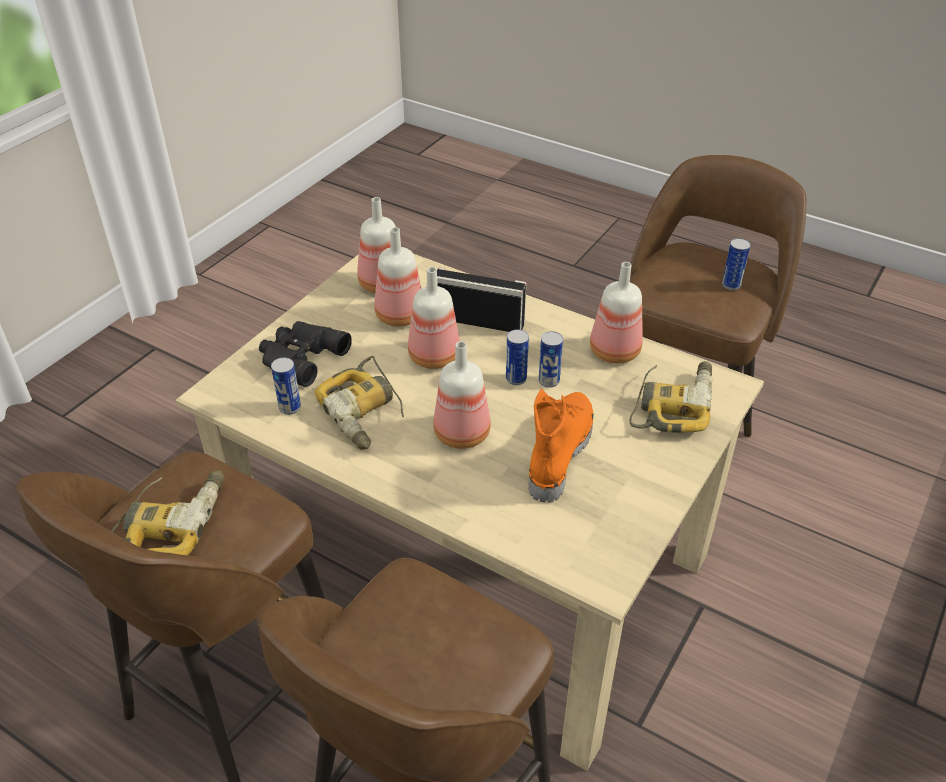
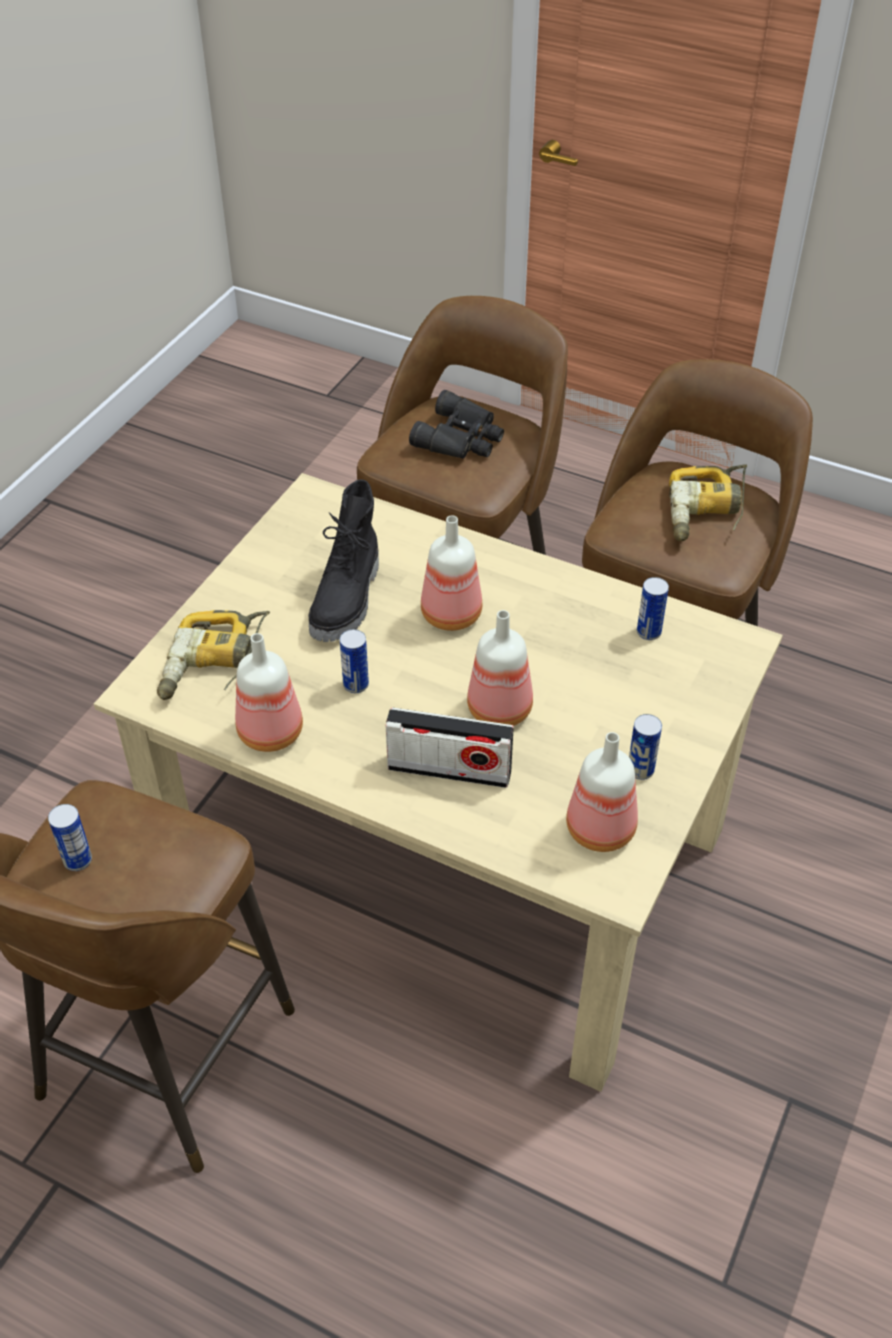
camera: 175 degrees right, 5 degrees up
black binoculars [259,321,352,387] -> black binoculars moved to [409,390,504,459]
power drill [315,356,404,450] -> none
bottle [374,227,421,327] -> none
can [506,329,529,385] -> can moved to [629,714,662,780]
orange boot [528,389,593,503] -> black boot [309,479,379,642]

